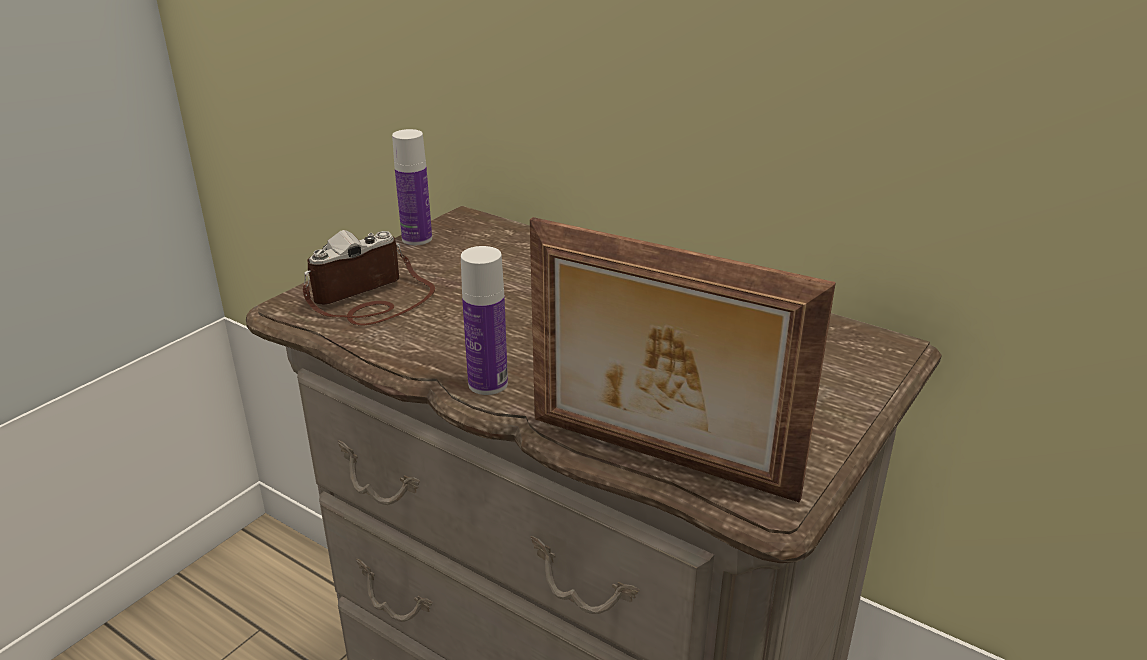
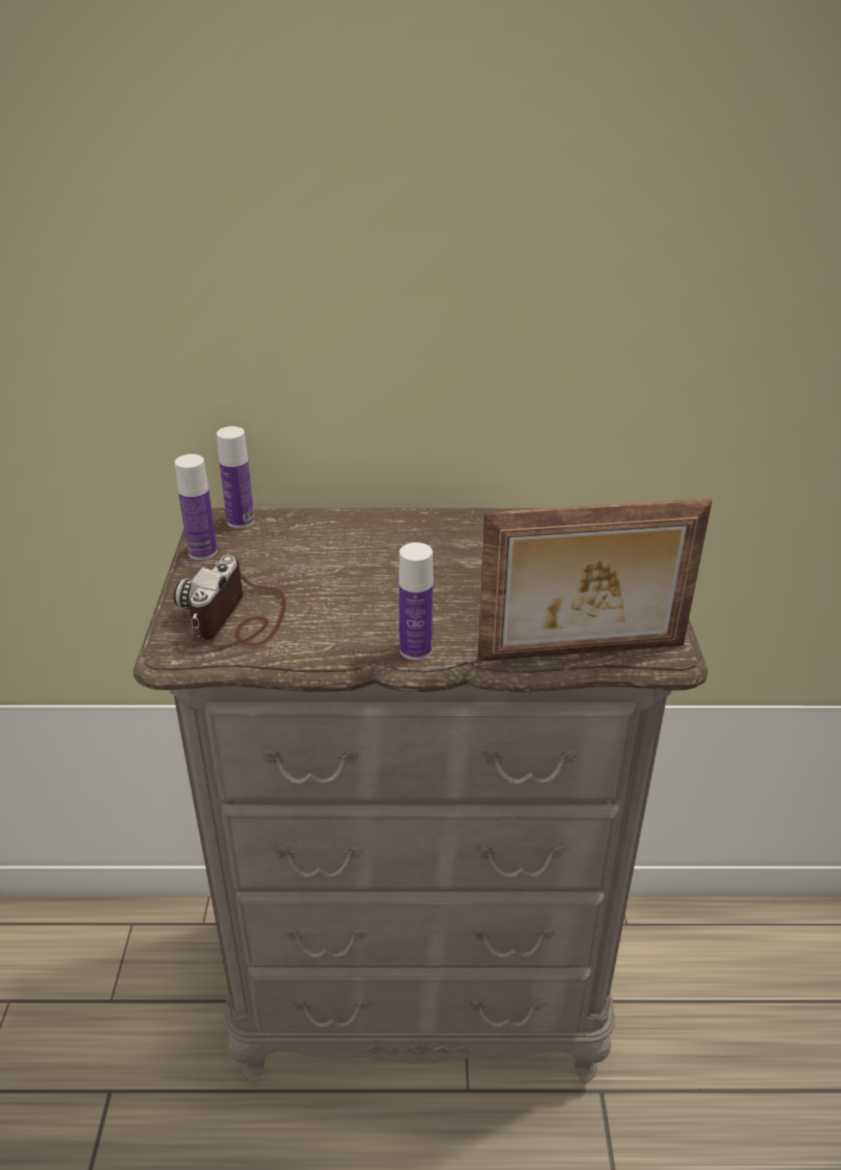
camera: 35 degrees left, 5 degrees up
none -> bottle [217,426,255,528]

